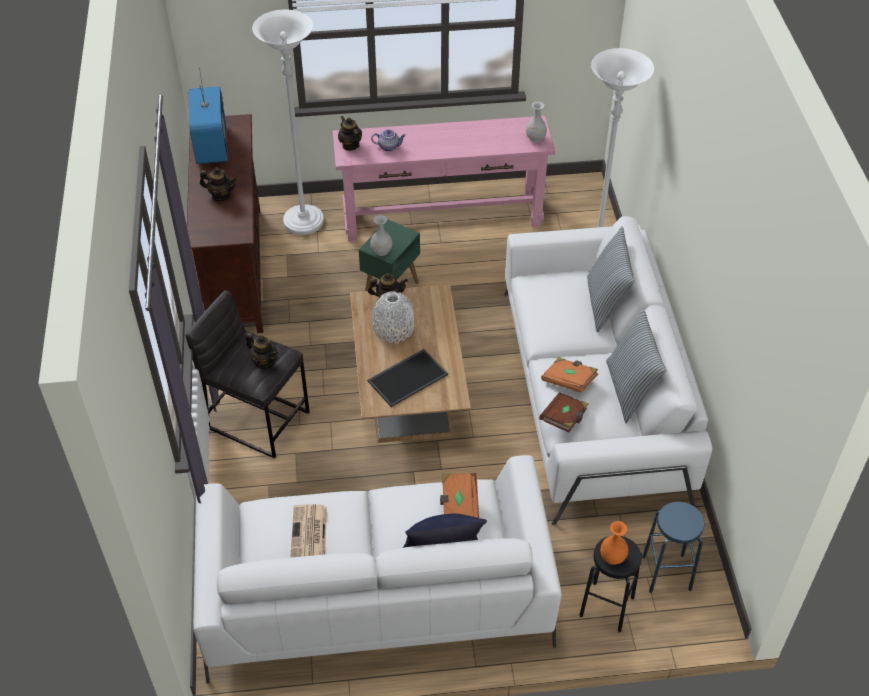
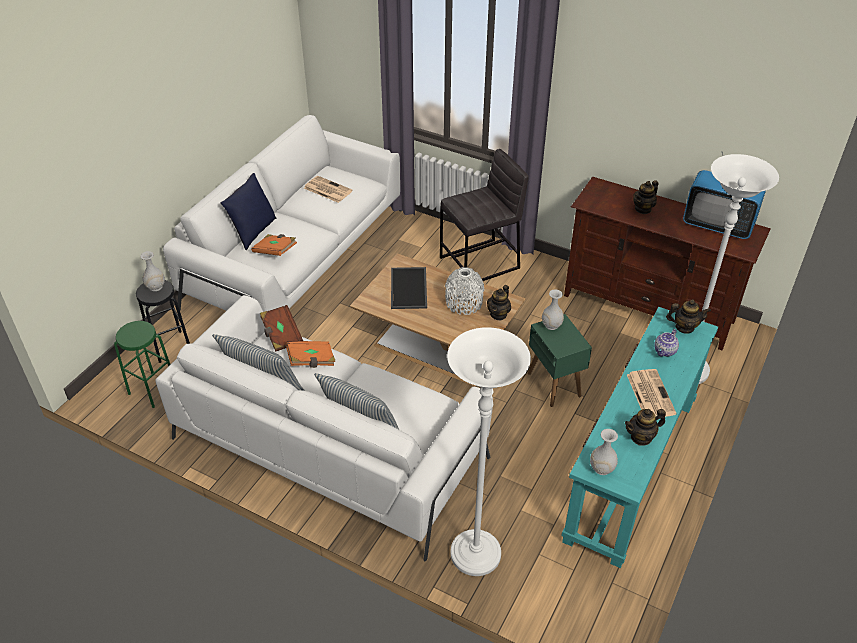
camera: 125 degrees right, 5 degrees down
teapot [246,333,279,369] -> teapot moved to [625,409,666,445]
pink console table [333,116,555,241] -> turquoise console table [561,307,718,568]
orange vase [600,521,628,565] -> white vase [140,251,165,291]
blue stool [642,502,705,593] -> green stool [114,321,171,408]
none -> newspaper [627,369,677,417]

